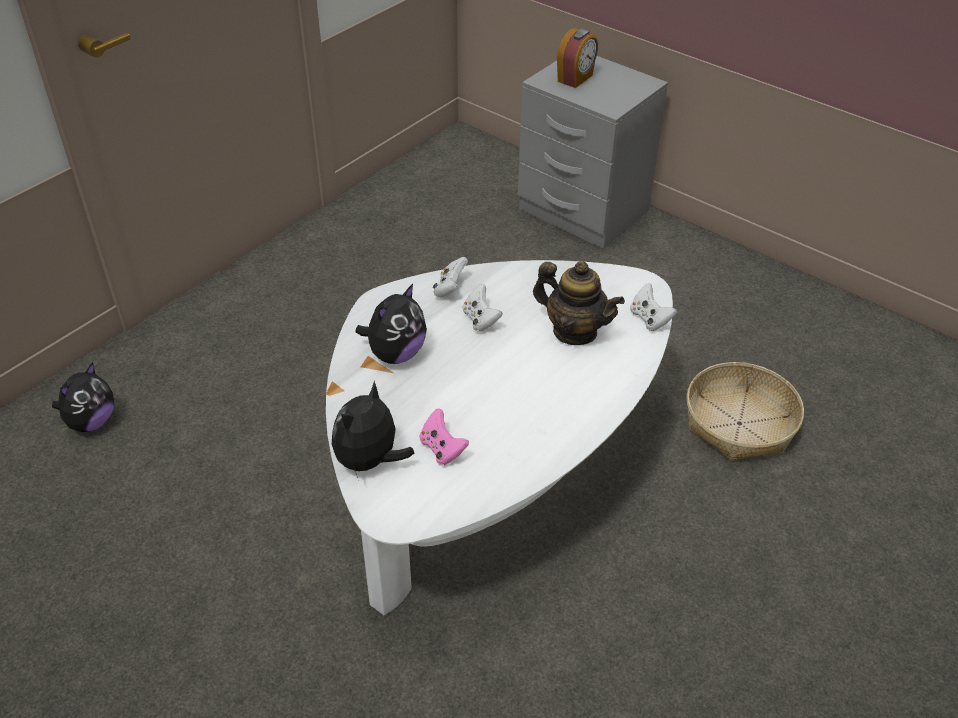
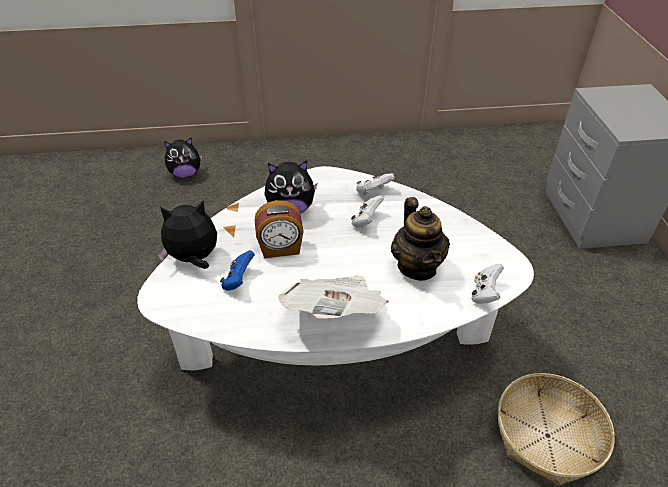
camera: 45 degrees right, 0 degrees up
pink game controller [420,408,469,465] -> blue game controller [220,250,255,291]
alarm clock [557,28,598,88] -> alarm clock moved to [255,200,304,258]
none -> newspaper [278,275,389,319]

